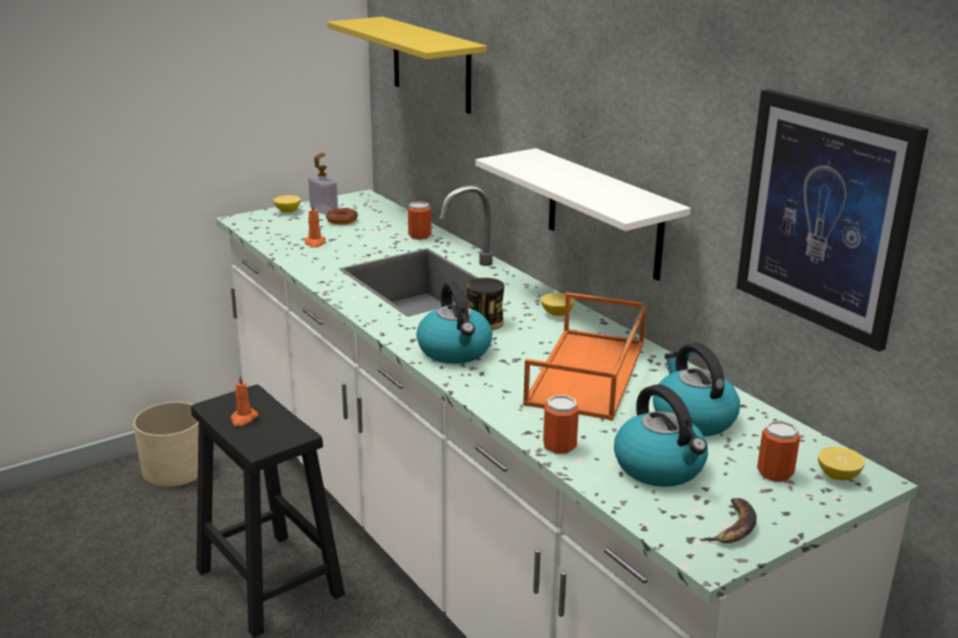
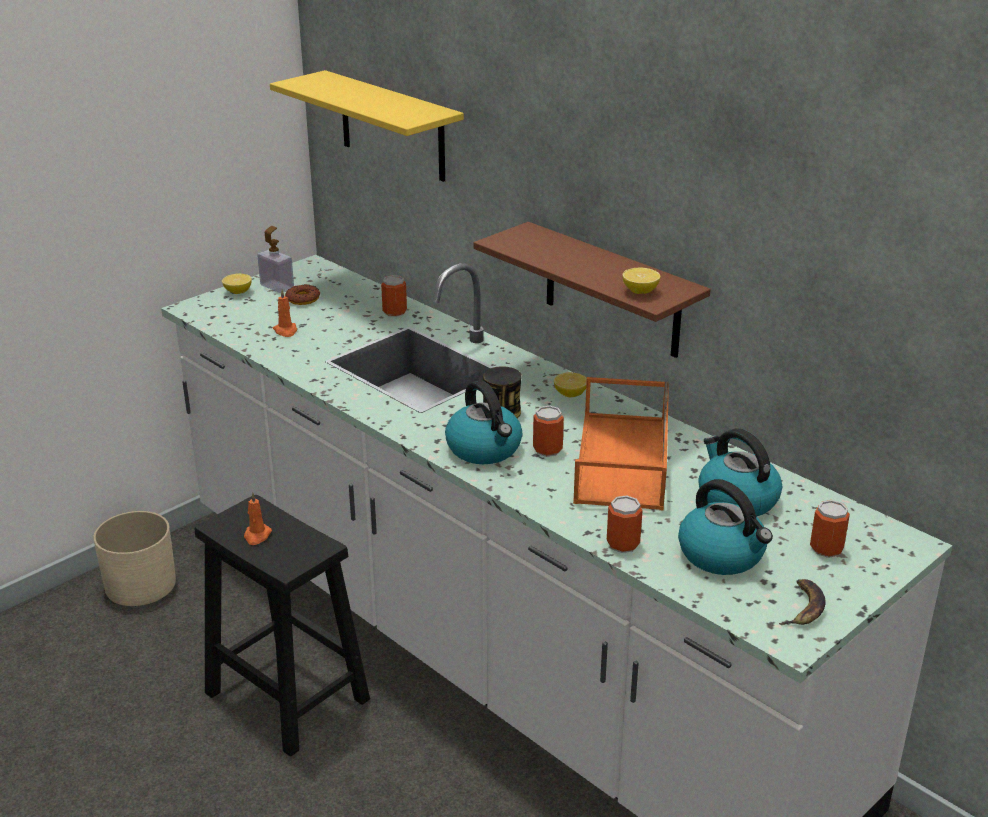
camera: 10 degrees left, 5 degrees up
white shelf [476,148,691,281] -> brown shelf [474,222,711,358]
picture [736,89,929,352] -> none
lemon [818,446,865,480] -> lemon moved to [622,268,660,294]
none -> can [533,406,564,457]

